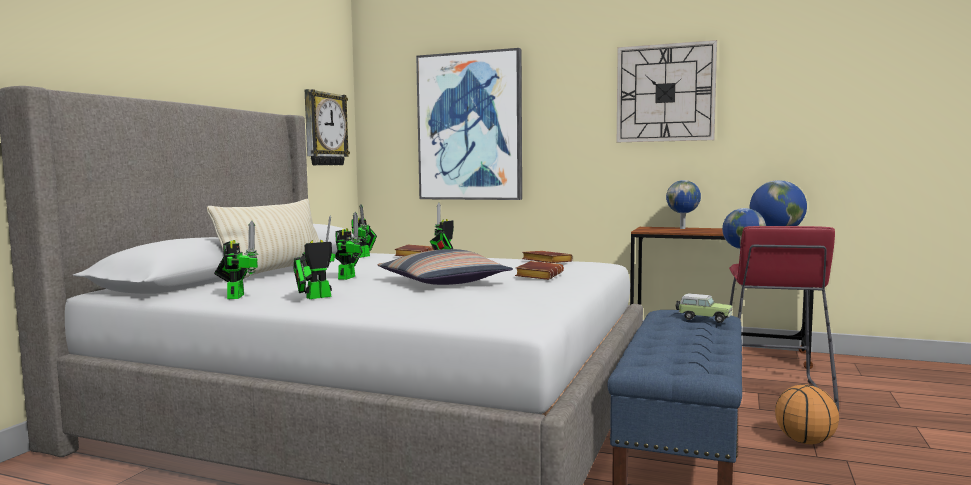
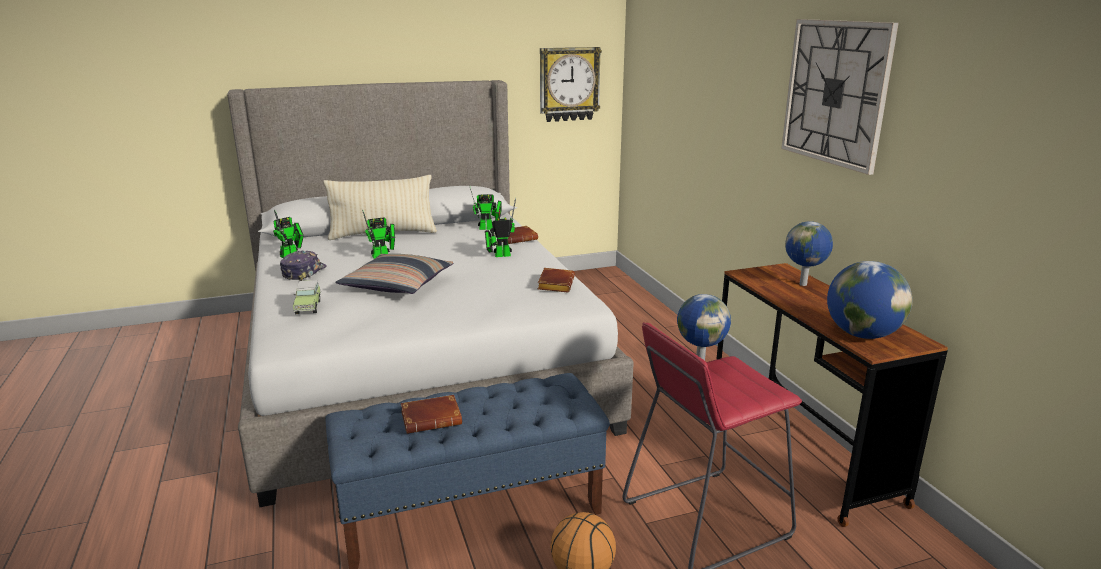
camera: 50 degrees right, 15 degrees up
toy robot [293,216,335,299] -> cap [280,251,327,281]
picture [416,48,522,200] -> none
brown book [515,261,564,280] -> brown book moved to [401,395,462,434]
toy car [676,293,733,323] -> toy car moved to [293,280,321,314]

